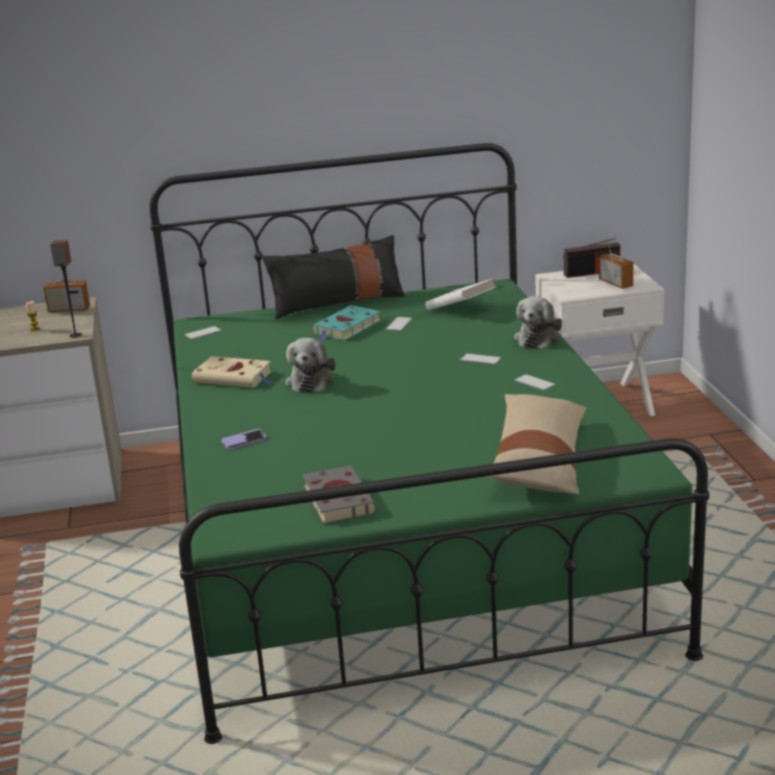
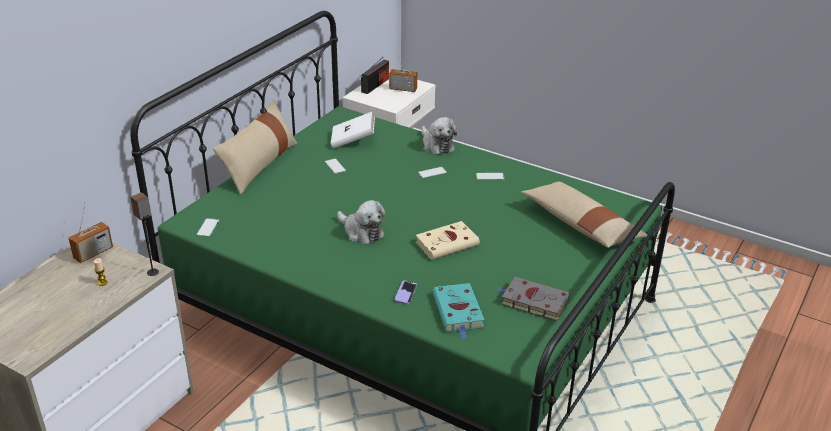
camera: 50 degrees left, 10 degrees up
beige book [192,356,273,388] -> beige book moved to [416,221,481,260]
black pillow [262,235,405,319] -> beige pillow [213,99,297,195]
turquoise book [312,305,381,342] -> turquoise book moved to [432,283,484,339]

